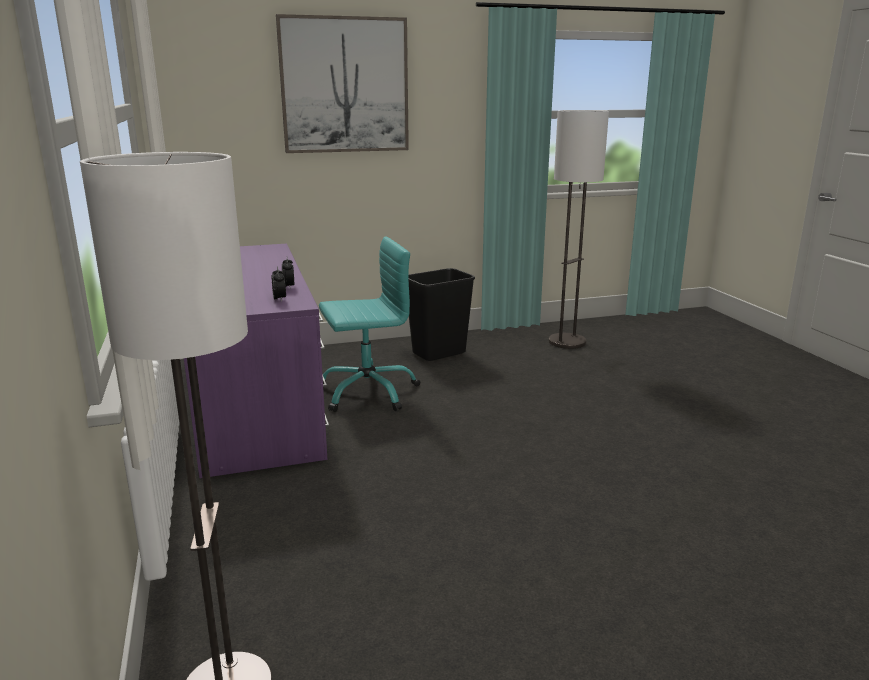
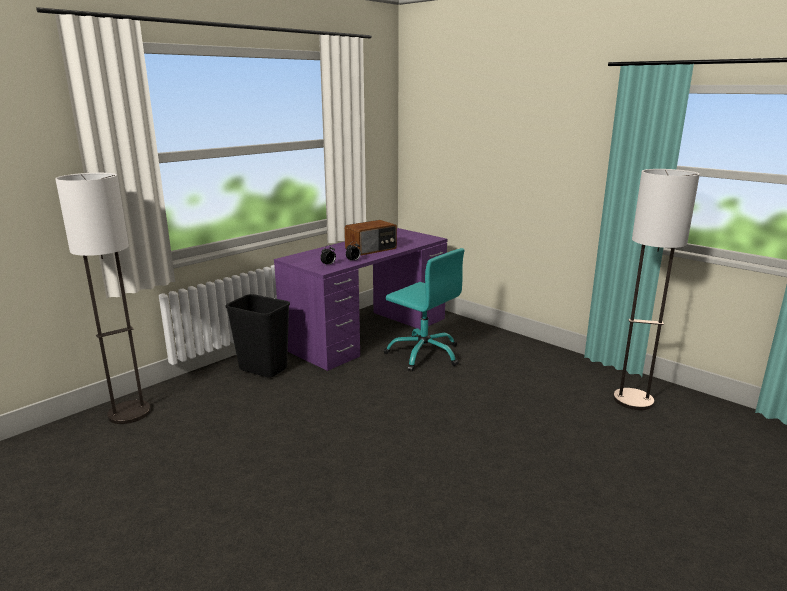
camera: 60 degrees right, 0 degrees up
picture [276,14,409,153] -> none
black trash can [408,268,475,361] -> black trash can moved to [225,294,290,378]
none -> radio [345,220,397,255]

